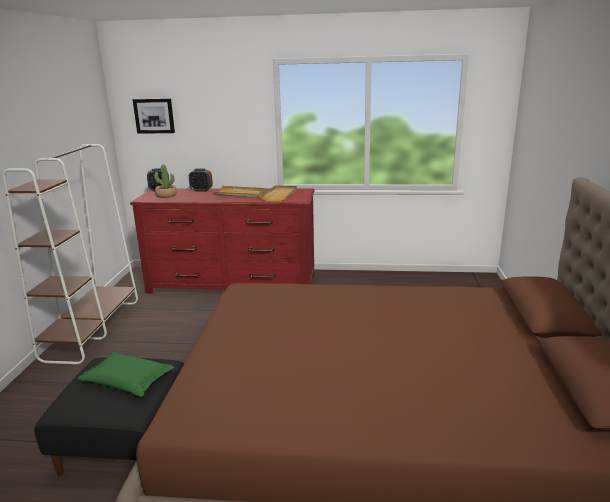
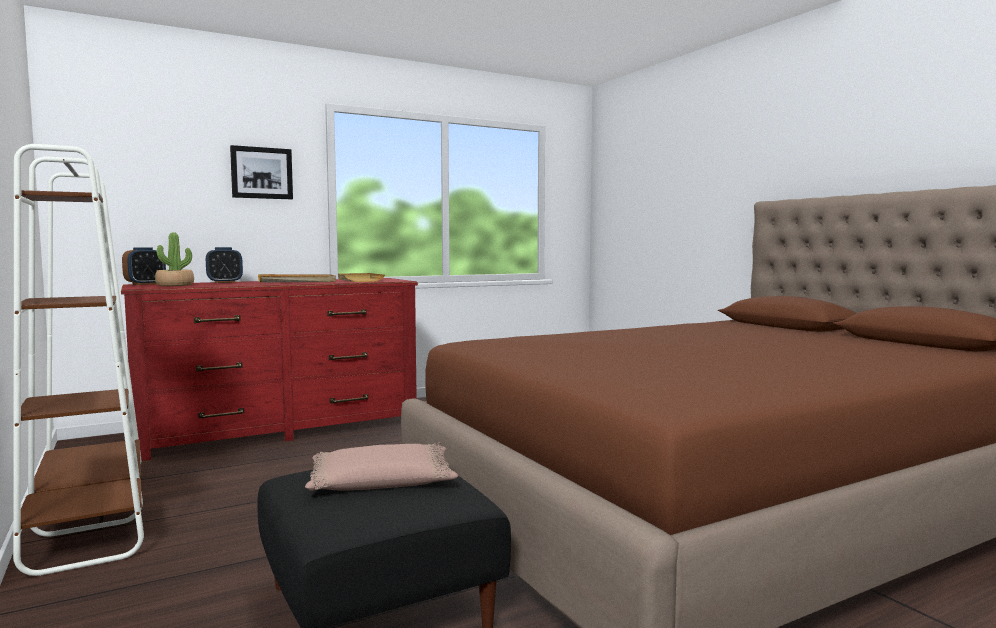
camera: 35 degrees left, 15 degrees down
green pillow [77,351,174,397] -> beige pillow [305,441,458,491]
picture [133,98,175,134] -> picture moved to [230,145,293,199]

